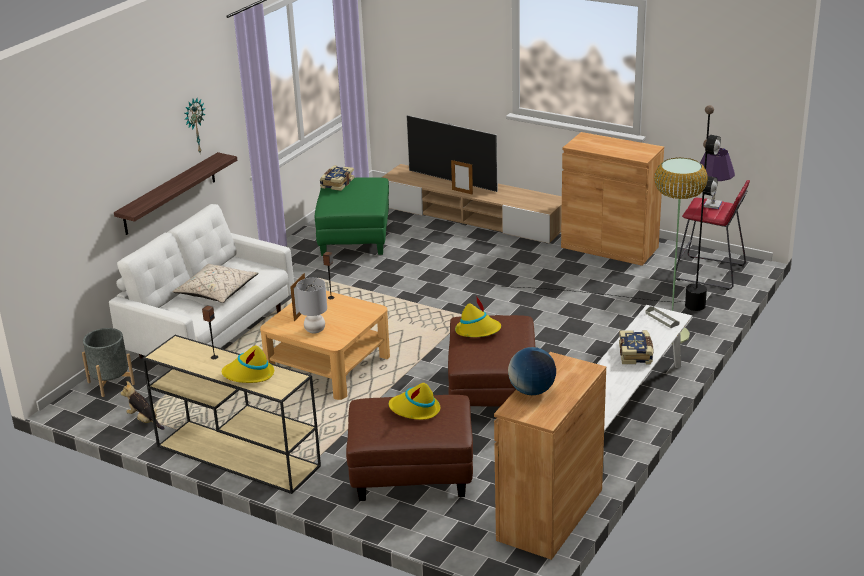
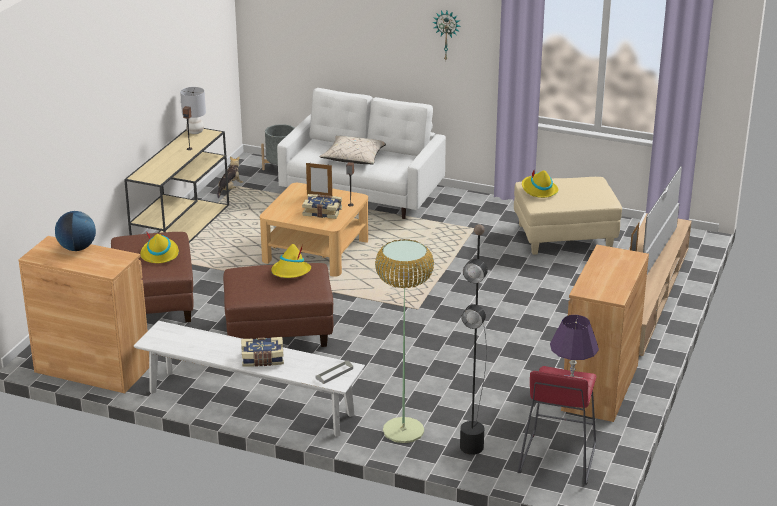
camera: 80 degrees right, 0 degrees up
shelf [114,152,237,235] -> none
yellow hat [222,345,274,383] -> yellow hat moved to [522,169,558,198]
grey table lamp [296,278,327,334] -> grey table lamp moved to [180,87,206,134]
green ottoman [315,177,389,256] -> beige ottoman [514,177,622,255]
book [320,165,354,191] -> book moved to [302,194,342,219]

